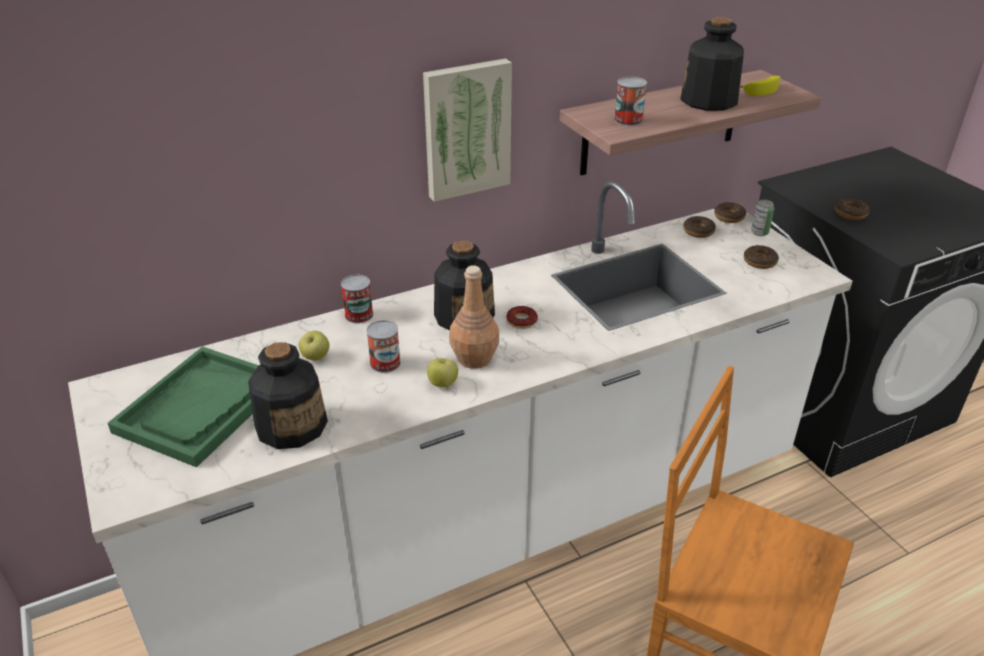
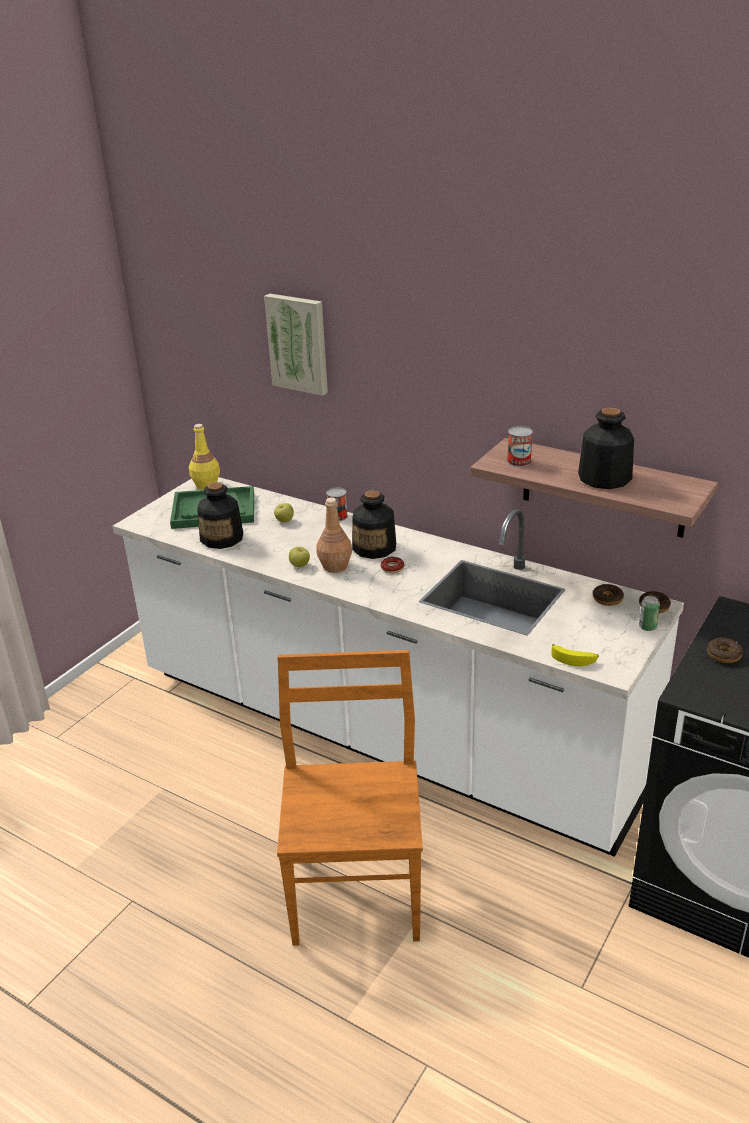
camera: 60 degrees right, 5 degrees down
can [366,320,401,373] -> none
picture [423,58,512,202] -> picture moved to [264,294,328,396]
banana [740,76,780,96] -> banana moved to [552,644,599,666]
donut [744,245,779,269] -> none
none -> yellow bottle [189,424,220,490]

